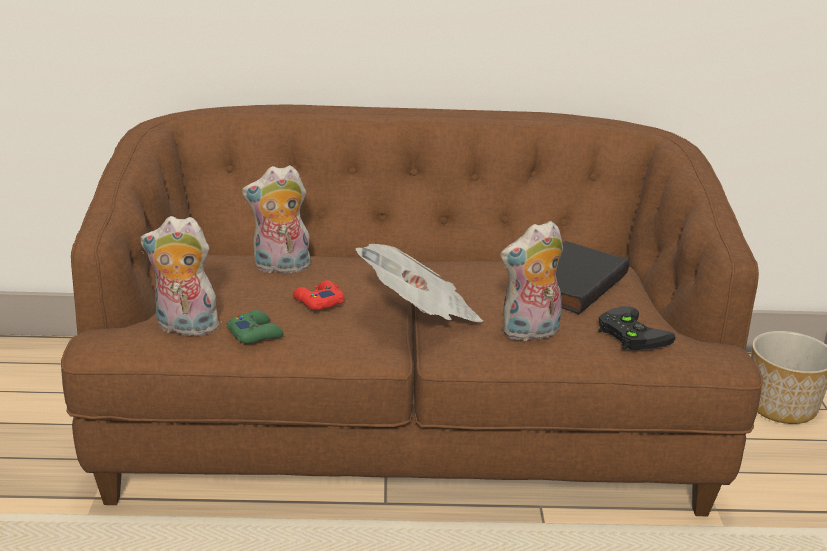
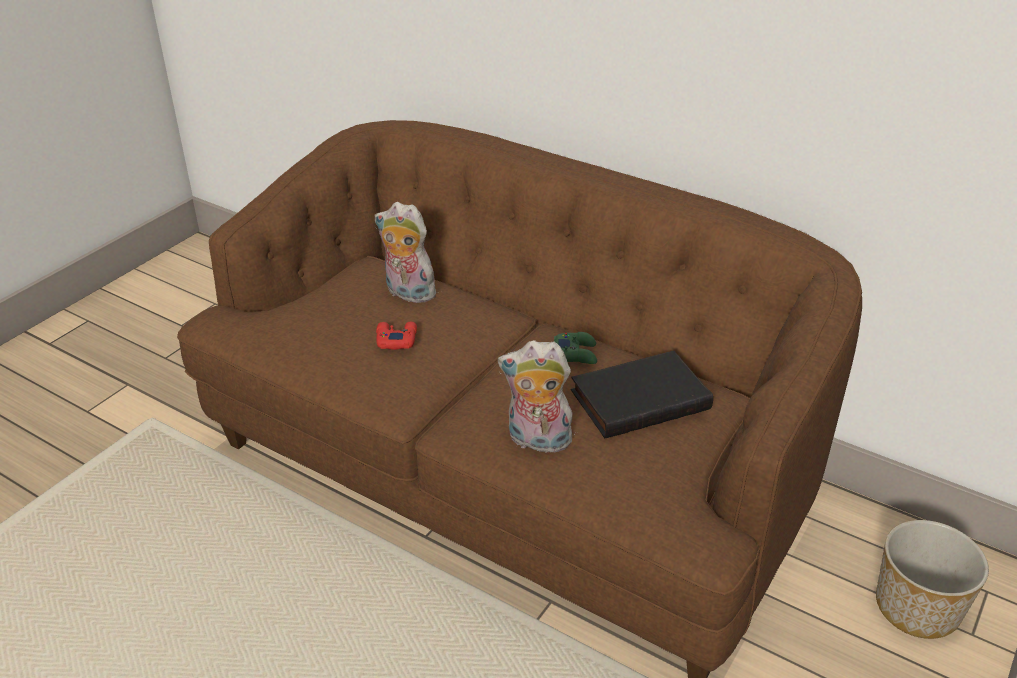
camera: 35 degrees right, 10 degrees up
plush toy [140,216,223,336] -> none
green game controller [227,310,284,343] -> green game controller moved to [554,332,597,364]
newspaper [355,244,483,322] -> none
black game controller [598,306,676,350] -> none

